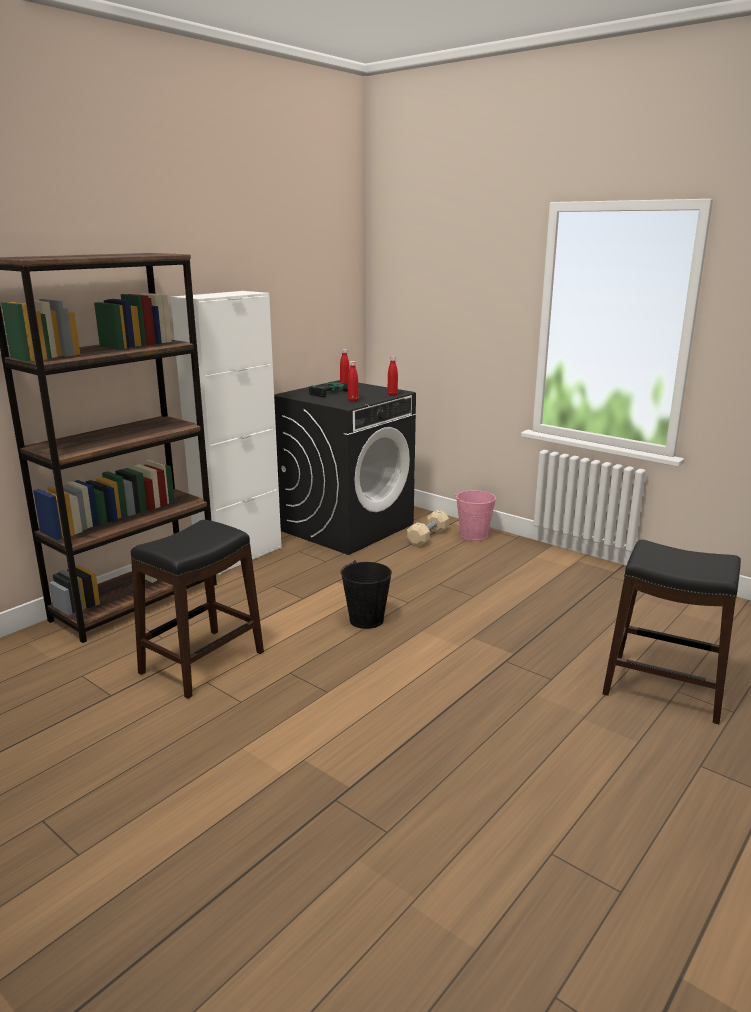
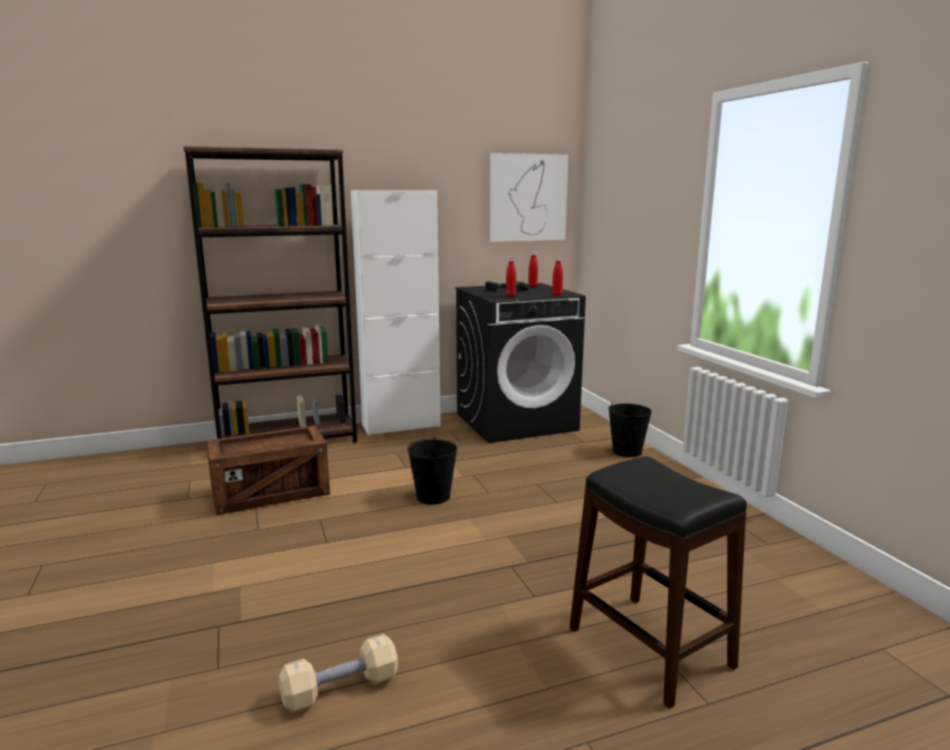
camera: 30 degrees right, 5 degrees down
black stool [131,520,264,699] -> crate [207,425,330,515]
beige dumbbell [407,510,449,546] -> beige dumbbell moved to [278,634,398,713]
pink bucket [456,490,497,541] -> black bucket [608,403,652,457]
none -> picture [488,153,569,242]

